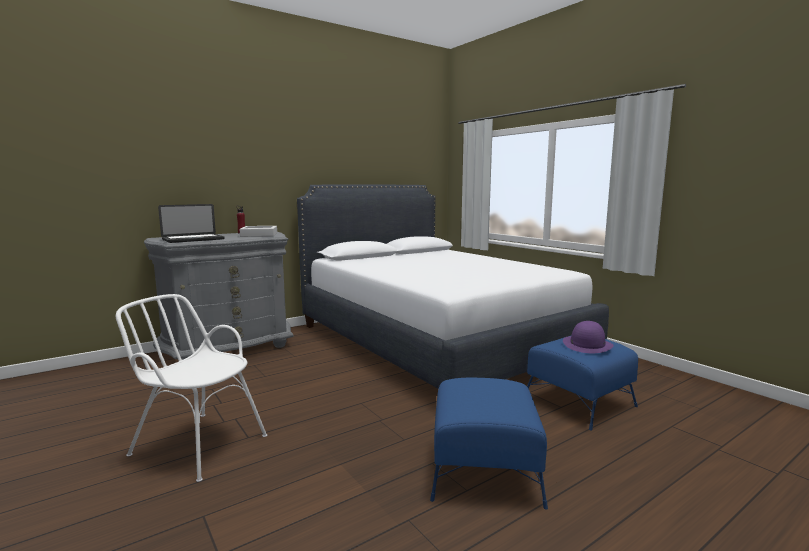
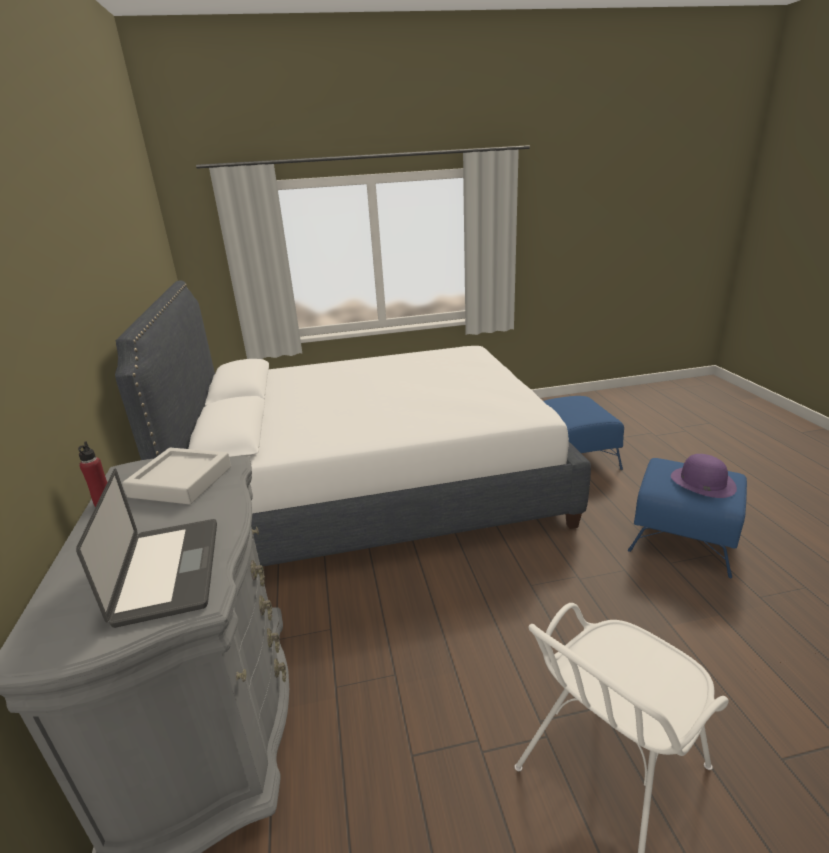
camera: 65 degrees left, 15 degrees up
purple hat [563,321,614,353] -> purple hat moved to [671,454,737,498]

